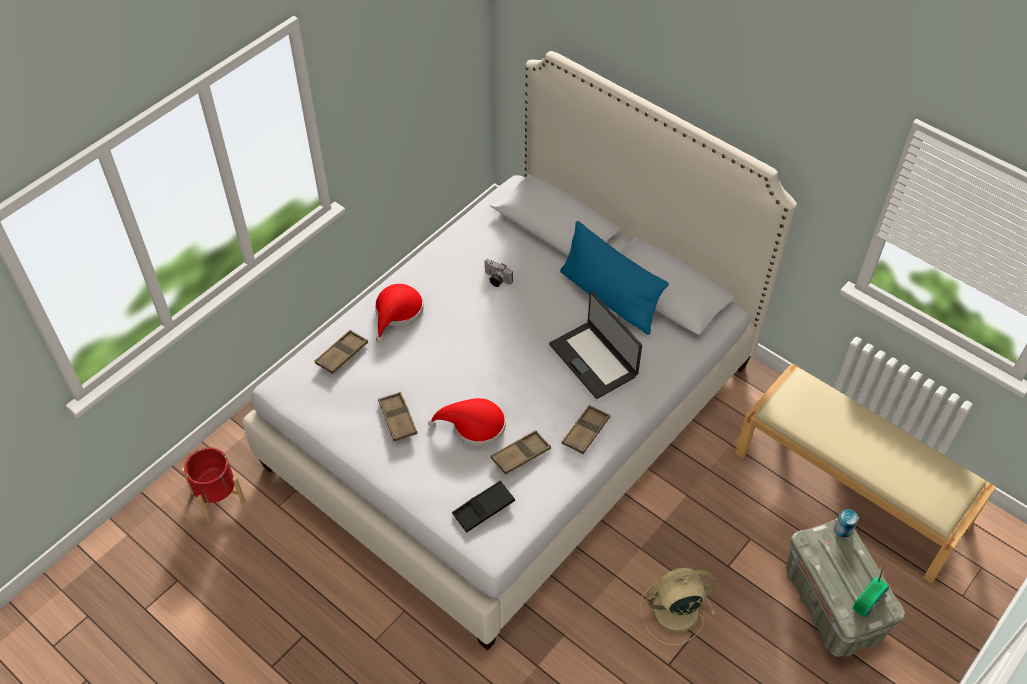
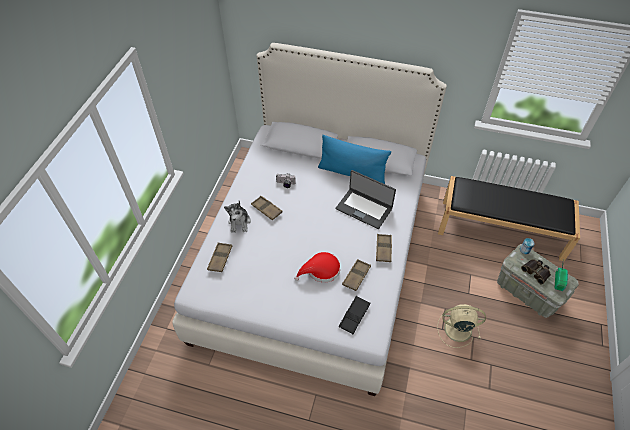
camera: 25 degrees left, 0 degrees up
red planter [182,447,246,522] -> none
red hat [375,284,424,343] -> plush toy [224,201,251,233]
brown tray [378,392,418,441] -> brown tray moved to [251,196,283,220]
beige fan [640,568,716,645] -> beige fan turned 45 degrees clockwise [437,304,486,348]
beige bench [735,363,996,583] -> black bench [438,176,580,261]
none -> binoculars [521,260,551,285]

